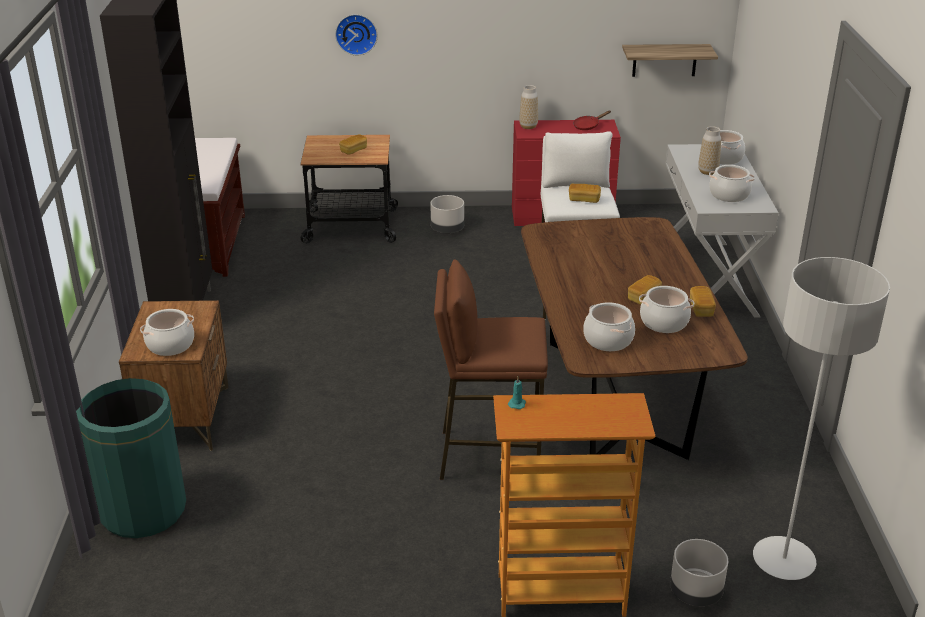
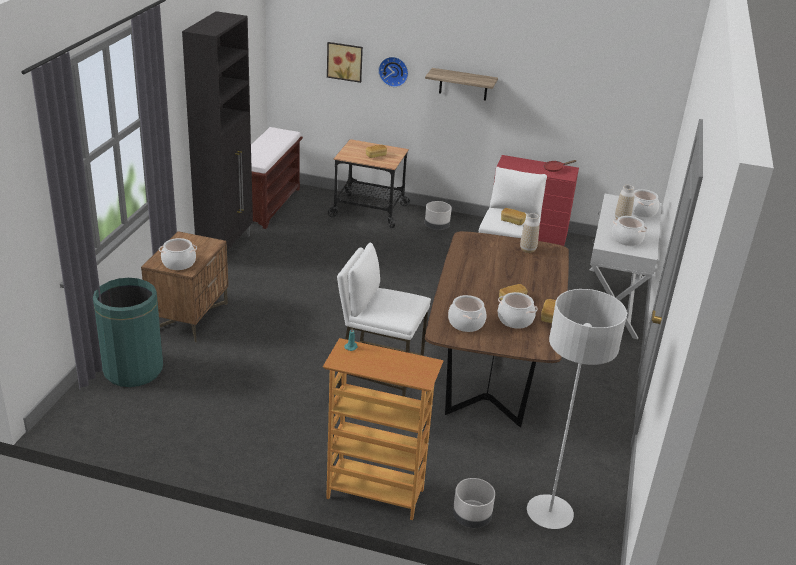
camera: 15 degrees right, 0 degrees up
brown stool [434,260,548,480] -> white stool [337,243,431,397]
vase [519,85,538,129] -> vase moved to [520,213,540,253]
shelf [622,44,718,77] -> shelf moved to [425,68,498,101]
none -> picture [327,42,363,83]

